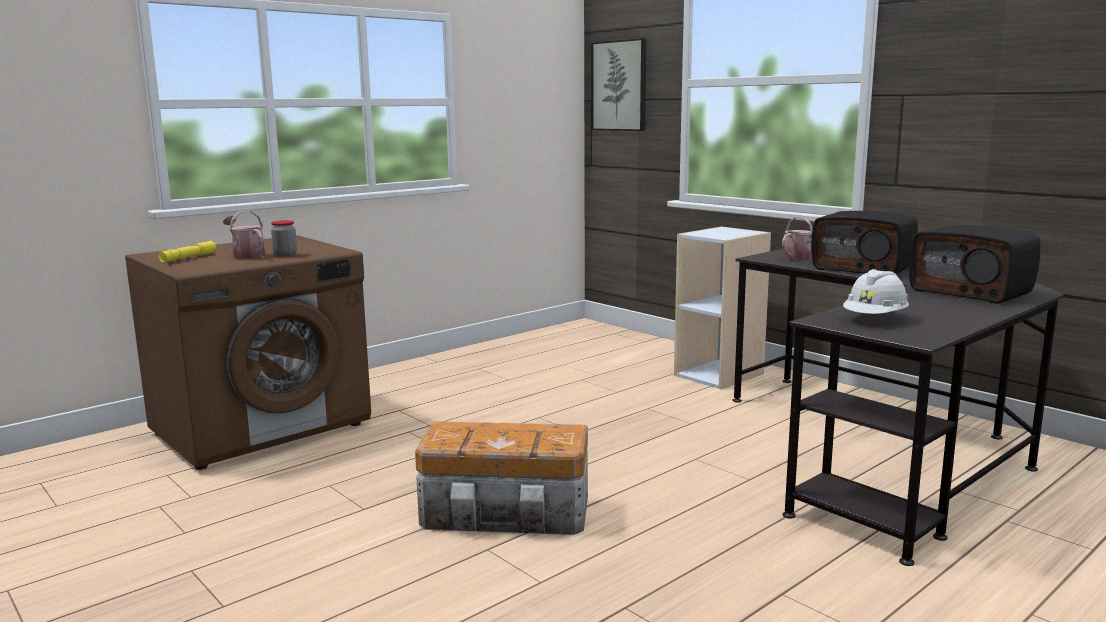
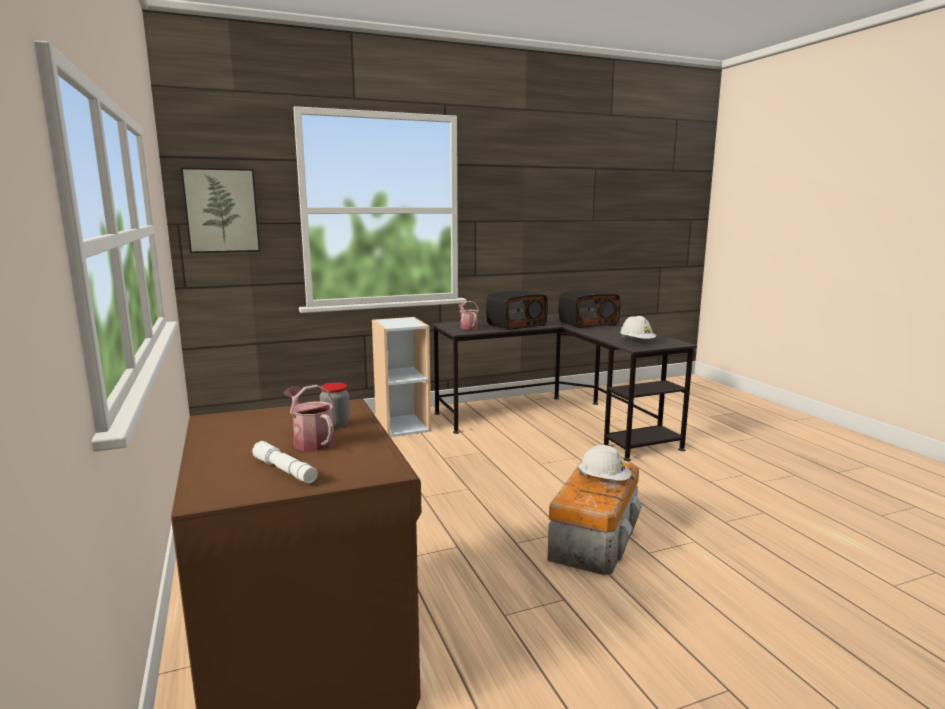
camera: 70 degrees left, 0 degrees up
yellow flashlight [158,241,217,263] -> white flashlight [252,441,318,484]
watering can [223,210,265,259] -> watering can turned 75 degrees clockwise [283,385,335,451]
none -> white hard hat [578,445,631,481]

